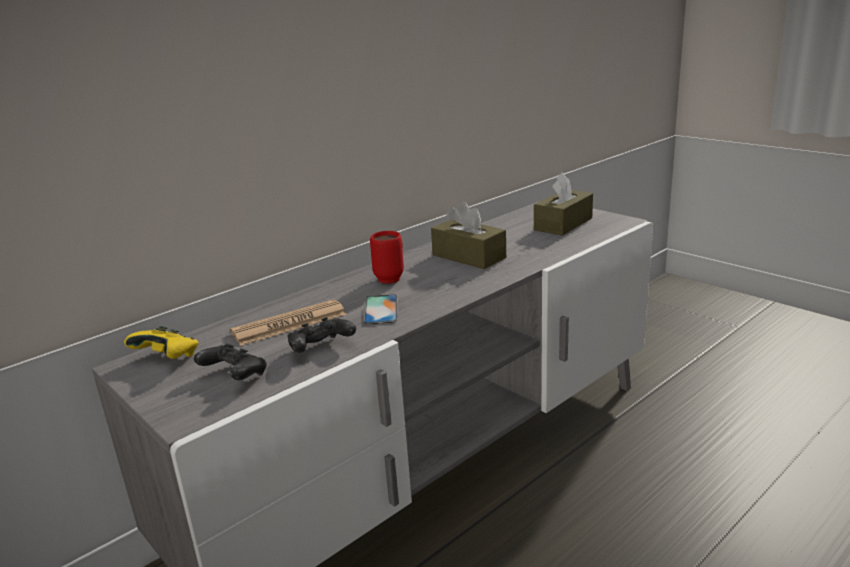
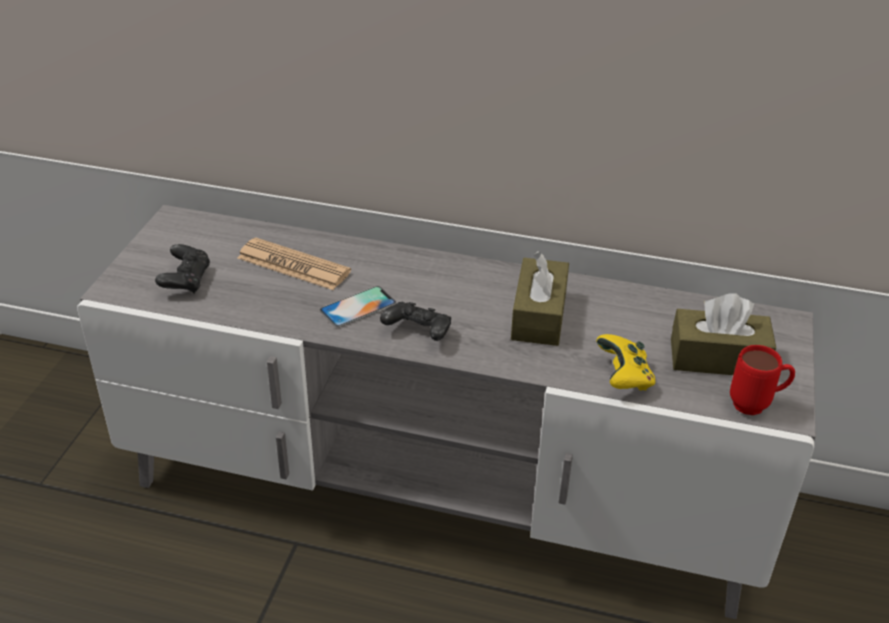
camera: 55 degrees right, 15 degrees up
yellow game controller [124,326,199,359] -> yellow game controller moved to [596,334,655,391]
black game controller [288,317,356,353] -> black game controller moved to [380,302,451,341]
red mug [370,231,404,284] -> red mug moved to [730,345,795,415]

